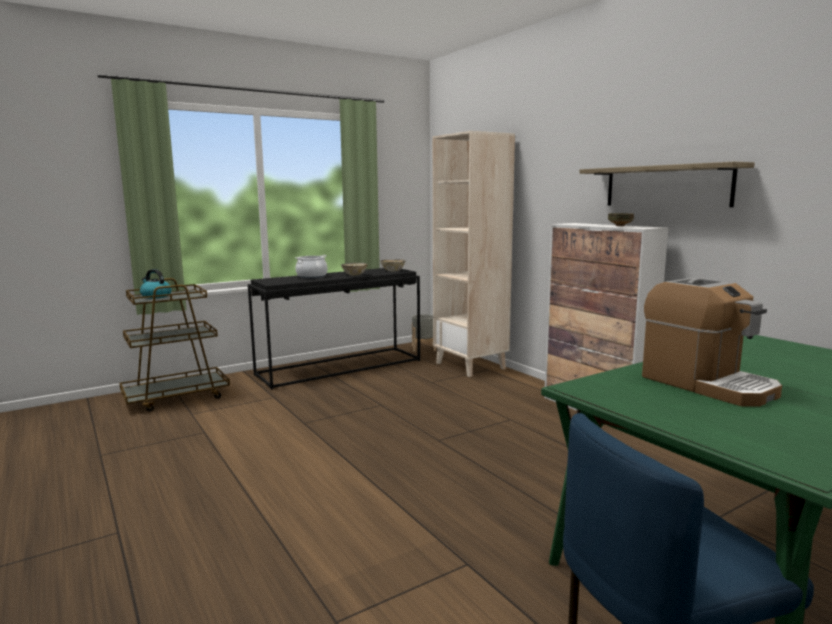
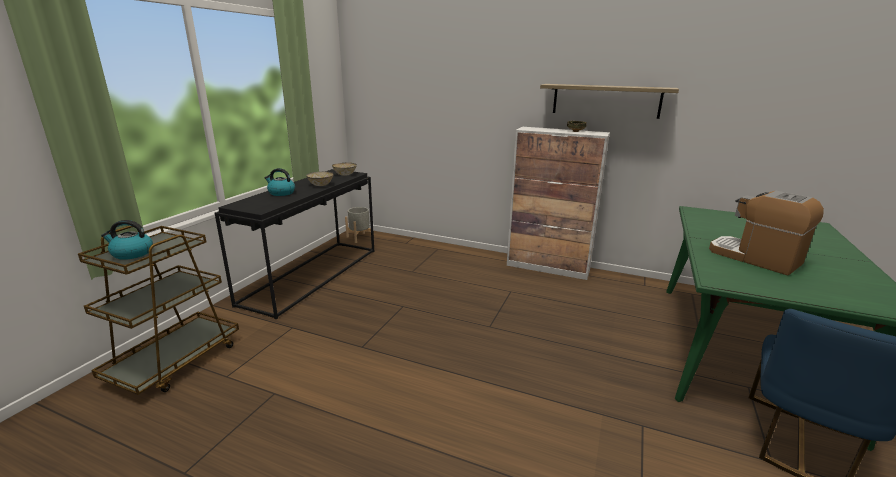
camera: 35 degrees left, 10 degrees up
cooking pot [295,255,328,278] -> kettle [265,168,295,196]
beige bookcase [433,131,515,377] -> none
coffee machine [642,278,782,407] -> coffee machine turned 150 degrees counterclockwise [709,191,824,276]

